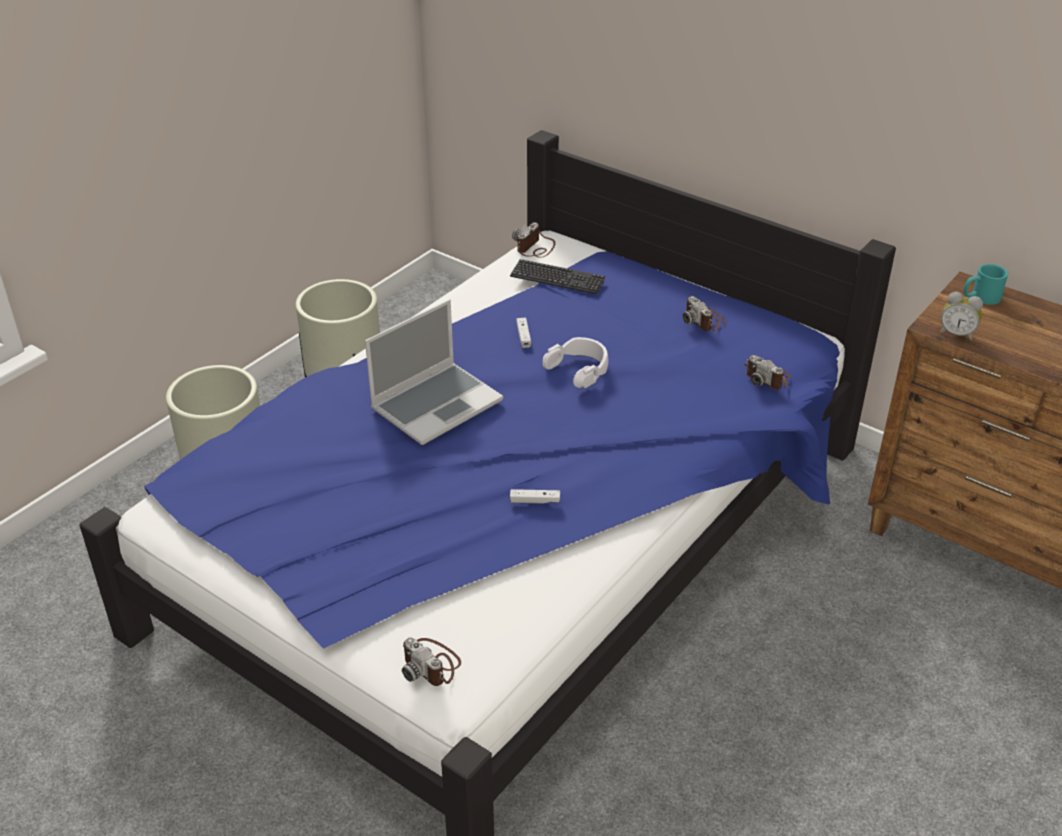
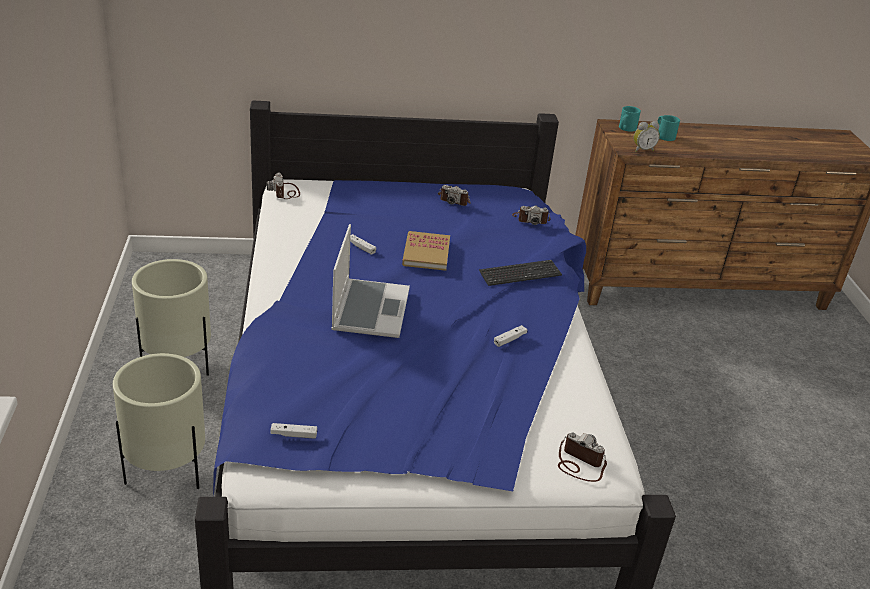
camera: 45 degrees left, 5 degrees down
camera [402,638,461,686] -> camera turned 150 degrees counterclockwise [558,432,607,482]
keyboard [510,259,606,294] -> keyboard moved to [479,260,562,286]
white headphones [543,337,608,388] -> book [402,231,450,271]
none -> white game controller [271,423,317,439]
none -> turquoise mug [657,115,680,141]

